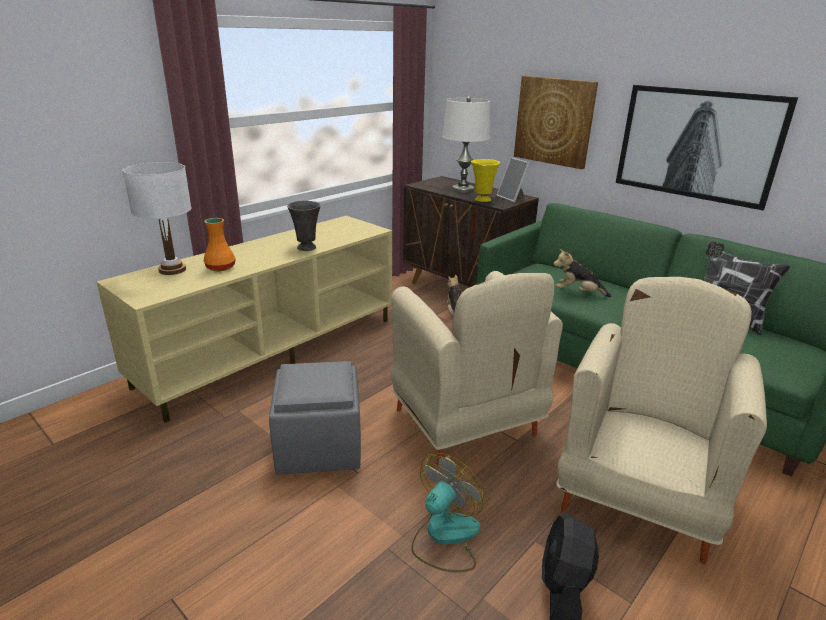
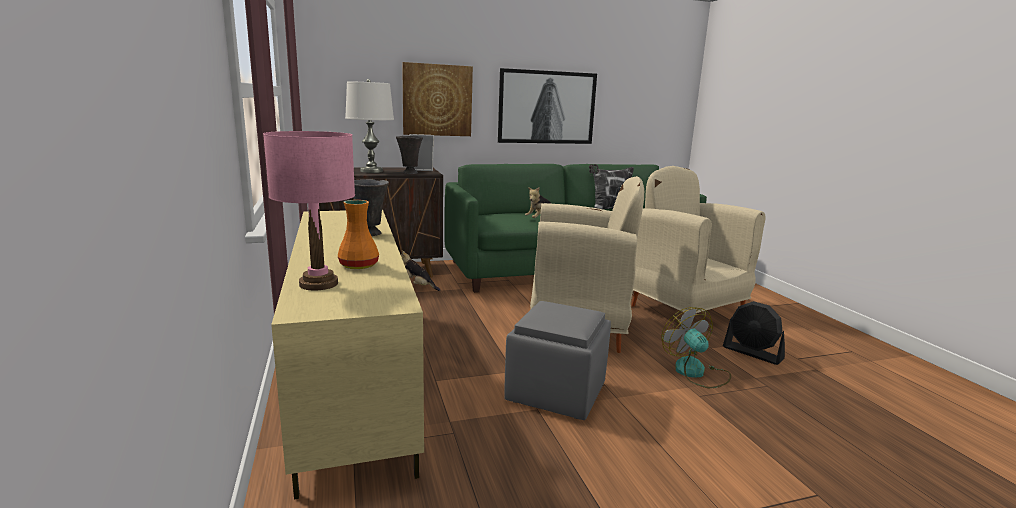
camera: 60 degrees left, 10 degrees down
white table lamp [122,162,191,275] -> pink table lamp [263,131,355,290]
yellow vase [471,159,500,202] -> grey vase [396,136,423,174]

